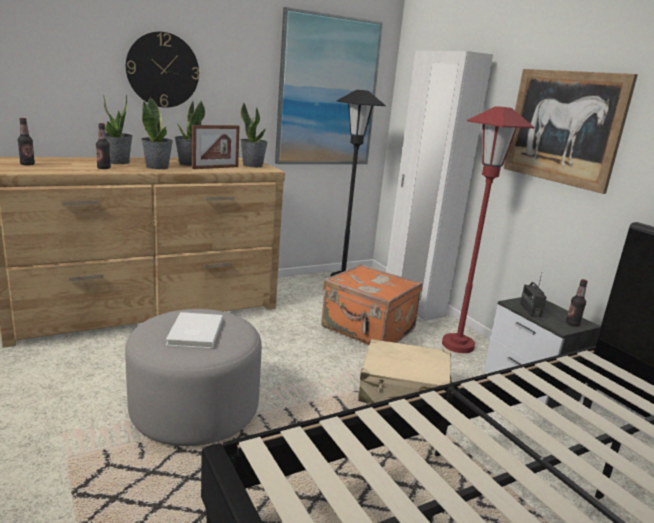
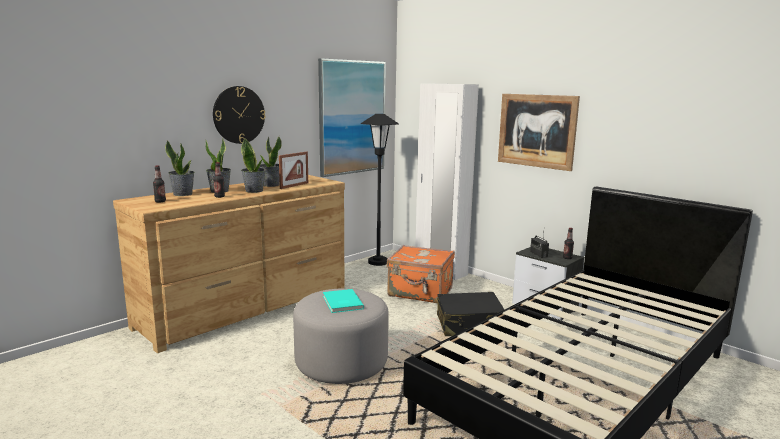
camera: 15 degrees left, 5 degrees down
white book [166,312,223,348] -> turquoise book [323,289,364,313]
potted plant [240,102,268,167] -> potted plant moved to [165,140,195,196]
beige suitcase [358,339,452,404] -> black suitcase [437,292,505,336]
red floor lamp [442,106,534,353] -> none

